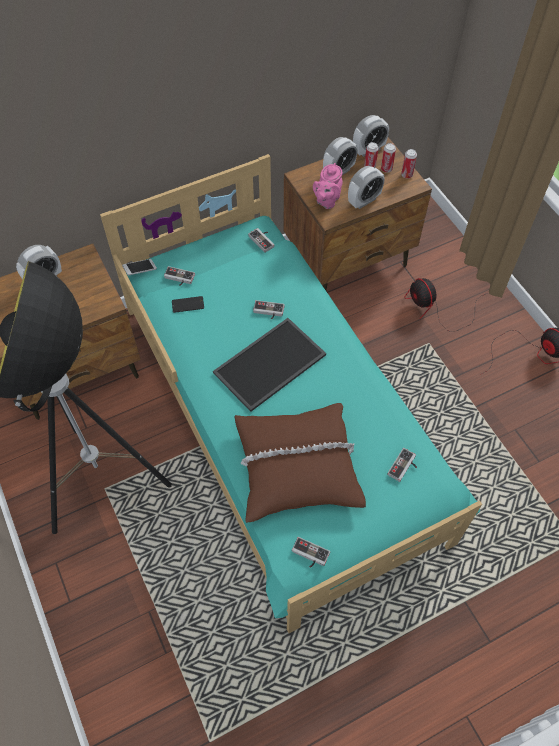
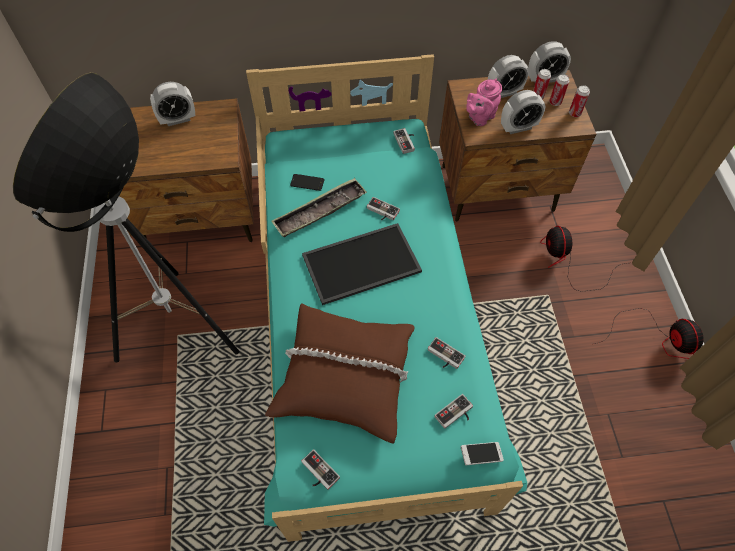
camera: 20 degrees right, 0 degrees up
phone [122,259,157,275] -> phone moved to [460,442,504,465]
game controller [164,266,195,286] -> game controller moved to [428,337,466,369]
none -> tray [271,178,367,237]

